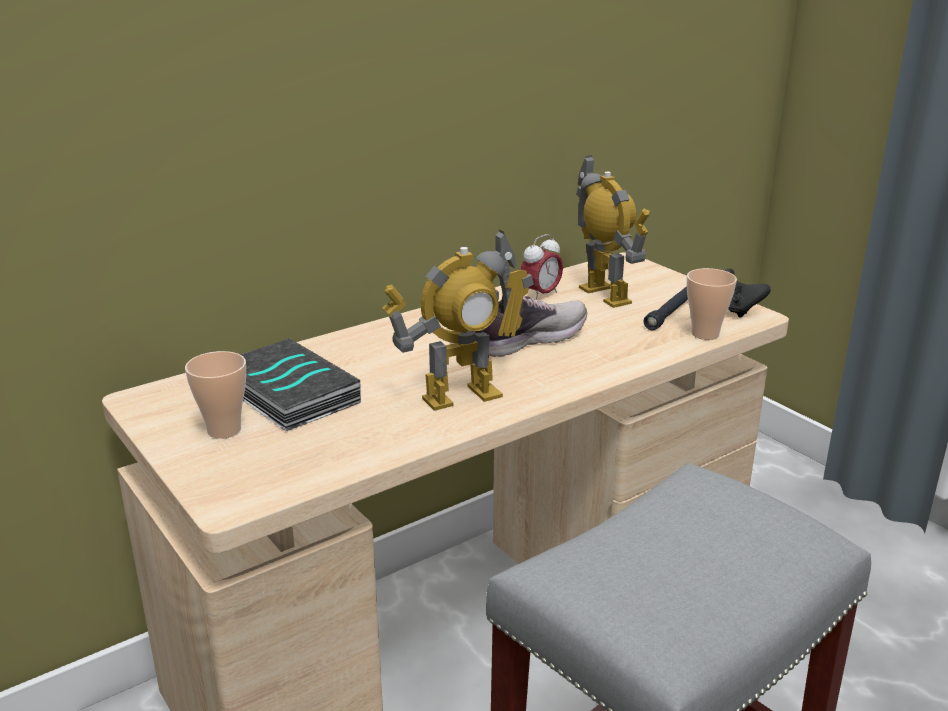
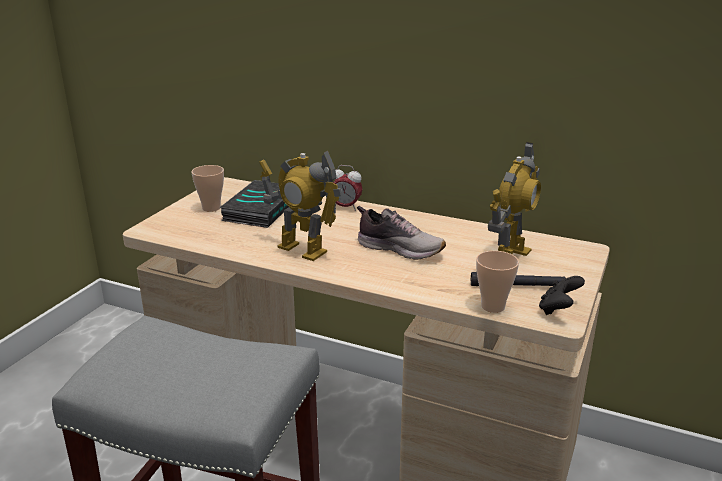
camera: 60 degrees right, 0 degrees up
alarm clock [521,234,563,300] -> alarm clock moved to [333,165,362,211]

